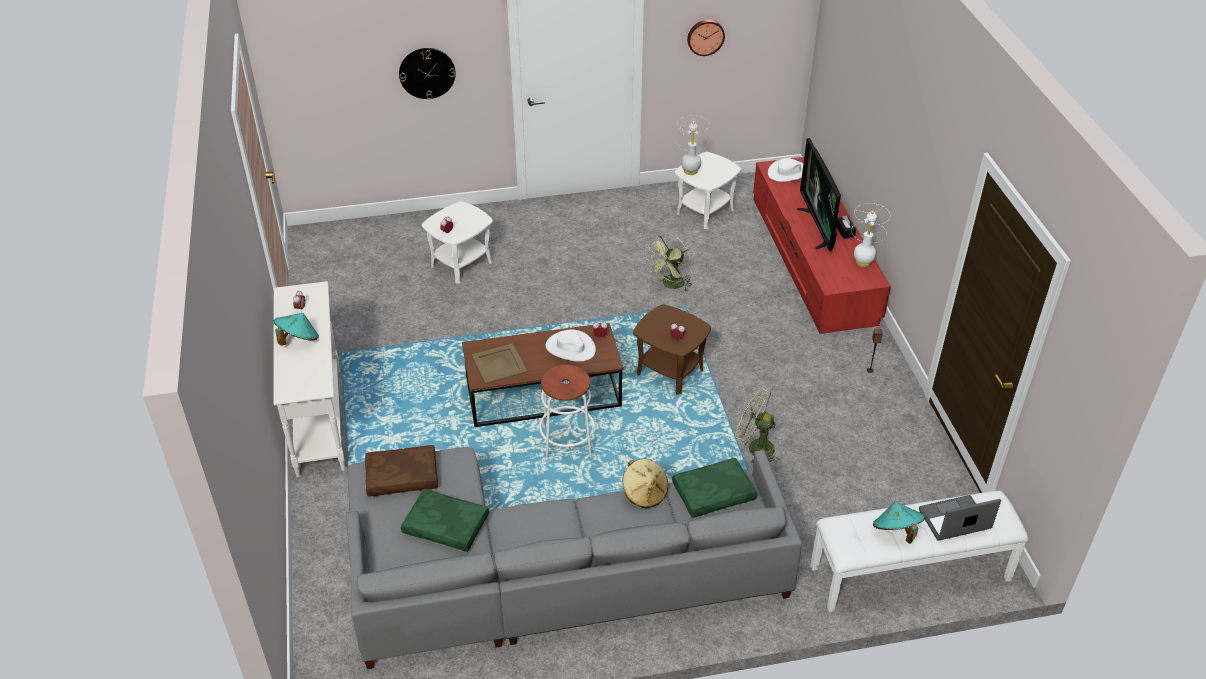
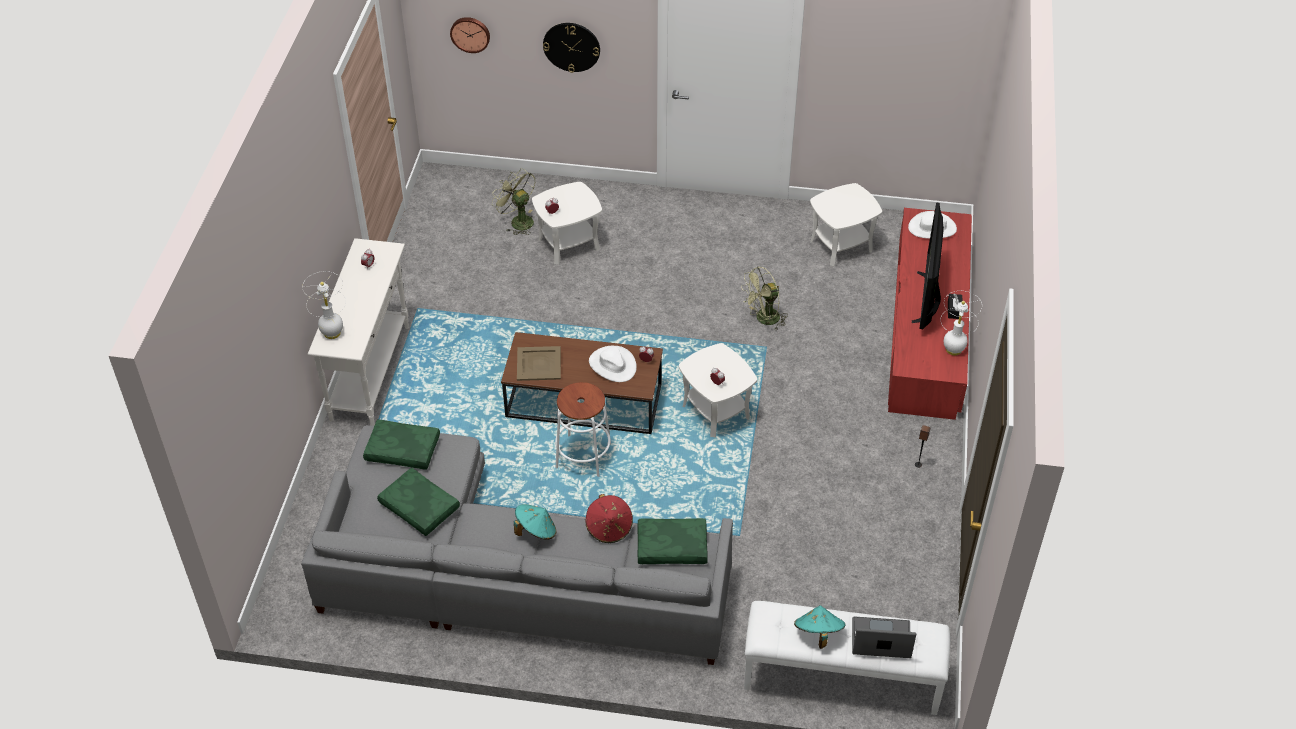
camera: 20 degrees right, 5 degrees up
turquoise hat [274,313,319,346] -> turquoise hat moved to [514,504,556,540]
brown pillow [365,445,438,496] -> green pillow [363,420,440,470]
beige hat [623,459,668,508] -> red hat [585,494,633,543]
brown side table [633,304,711,395] -> white side table [679,343,757,438]
white table lamp [676,115,710,175] -> white table lamp moved to [302,271,346,339]
wall clock [687,20,725,56] -> wall clock moved to [450,17,490,53]
green fan [735,388,779,463] -> green fan moved to [492,168,535,235]

